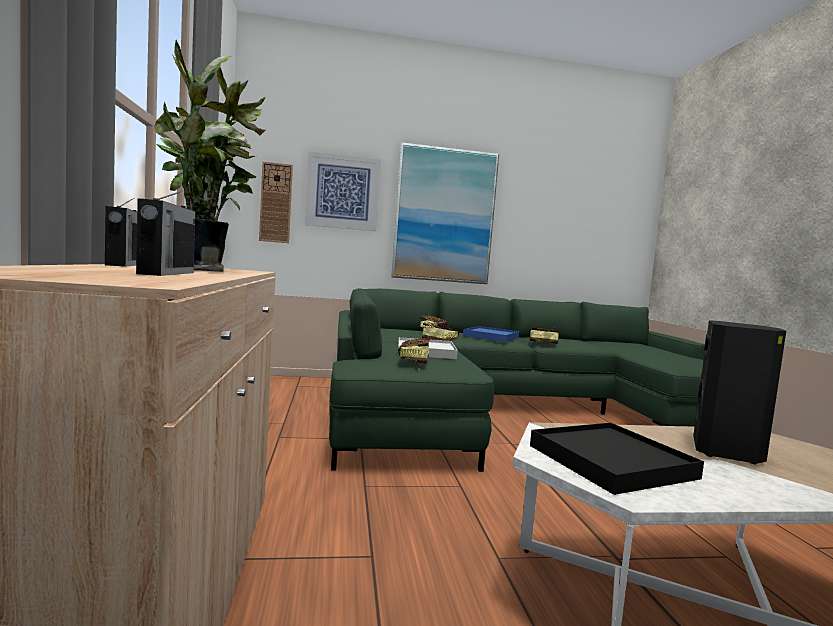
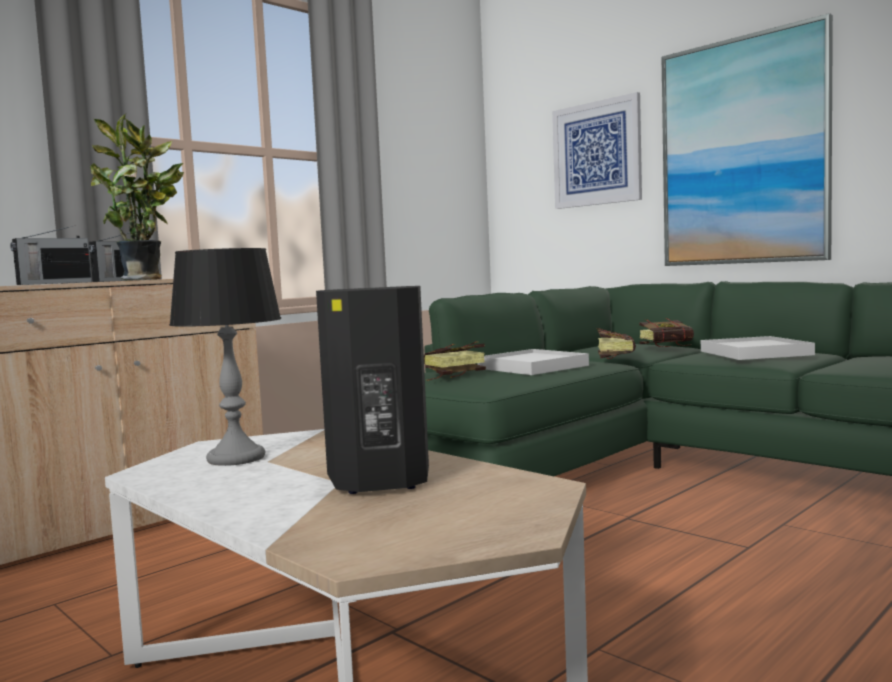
camera: 55 degrees right, 0 degrees up
wall clock [259,162,293,243] -> none
blue tray [463,326,519,342] -> white tray [701,336,815,360]
book [522,326,559,344] -> none
black tray [530,423,704,495] -> table lamp [169,248,281,466]

